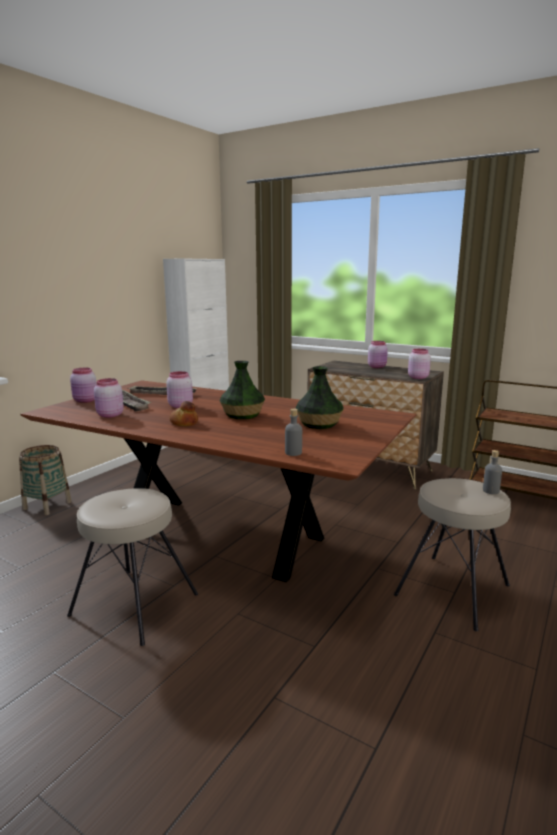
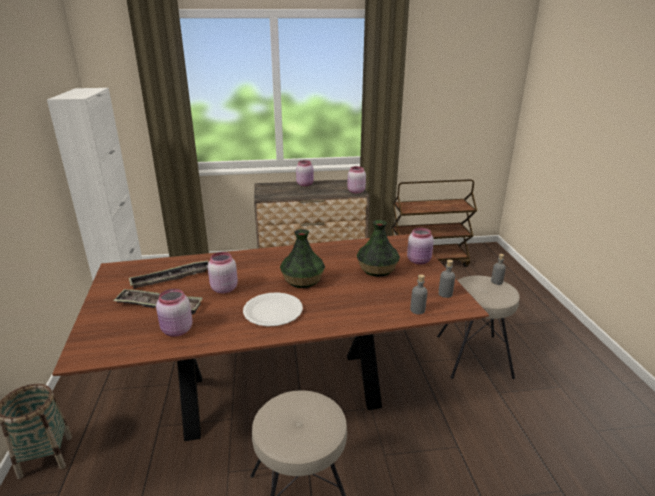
camera: 40 degrees left, 10 degrees up
pink jar [70,368,97,403] -> pink jar moved to [407,228,434,265]
bread [169,401,198,426] -> white plate [243,292,303,326]
none -> grey bottle [438,260,455,298]

